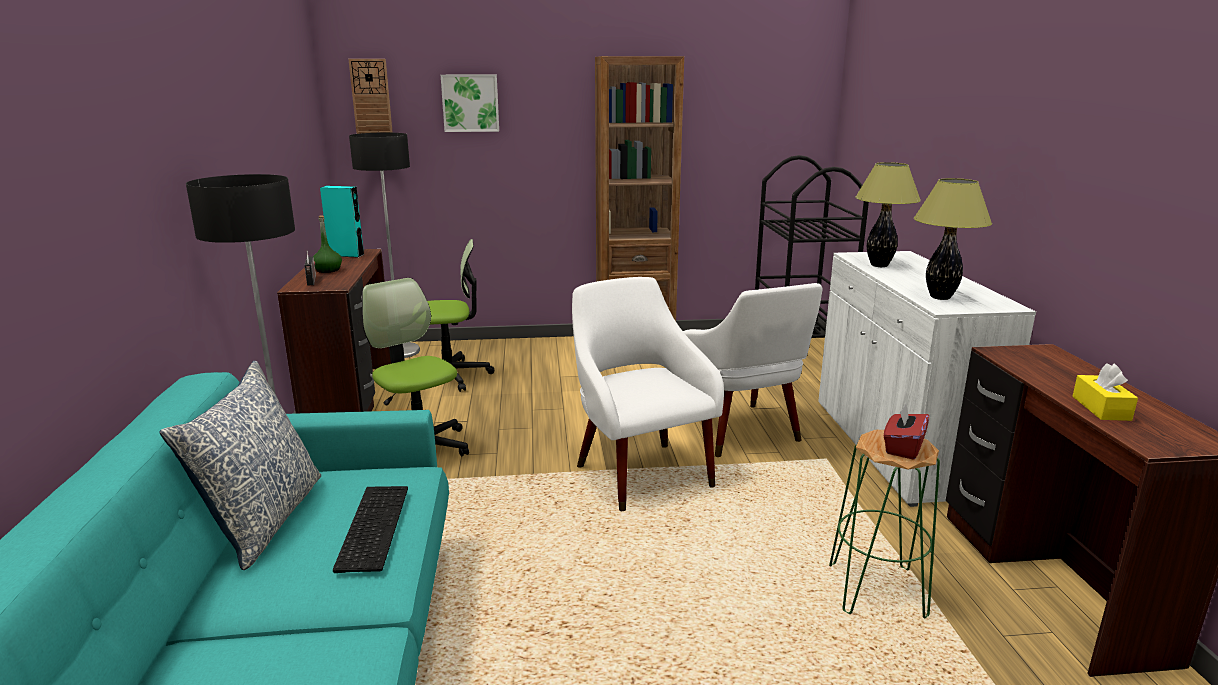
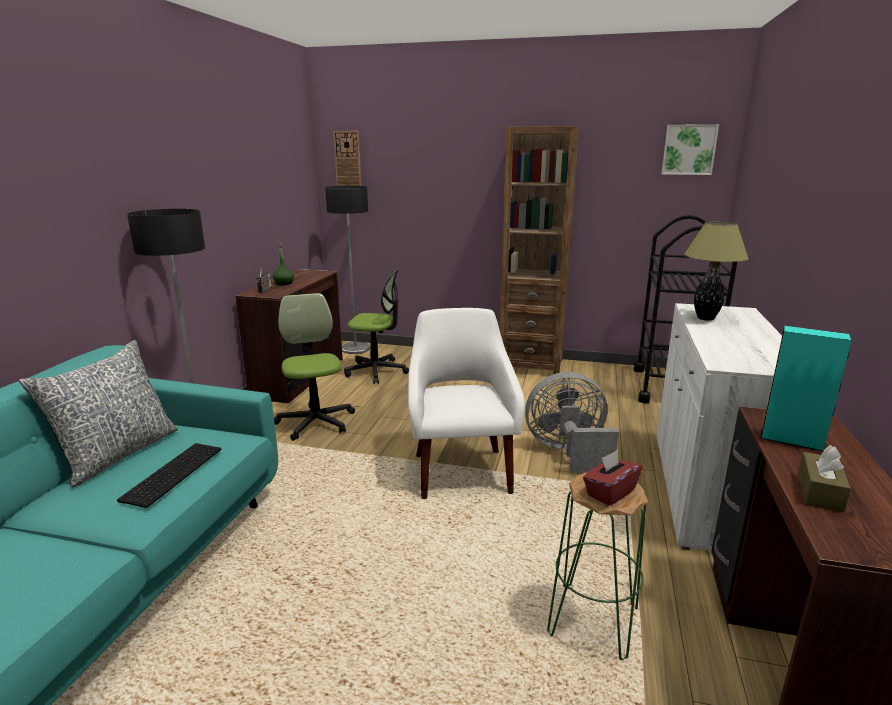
camera: 20 degrees right, 0 degrees up
turquoise speaker [320,186,365,257] -> turquoise speaker moved to [760,326,851,451]
picture [441,75,499,132] -> picture moved to [661,124,719,175]
white armchair [683,283,823,457] -> grey fan [525,372,619,473]
table lamp [914,178,992,300] -> none
yellow tissue box [1073,363,1138,421] -> brown tissue box [798,445,851,512]

